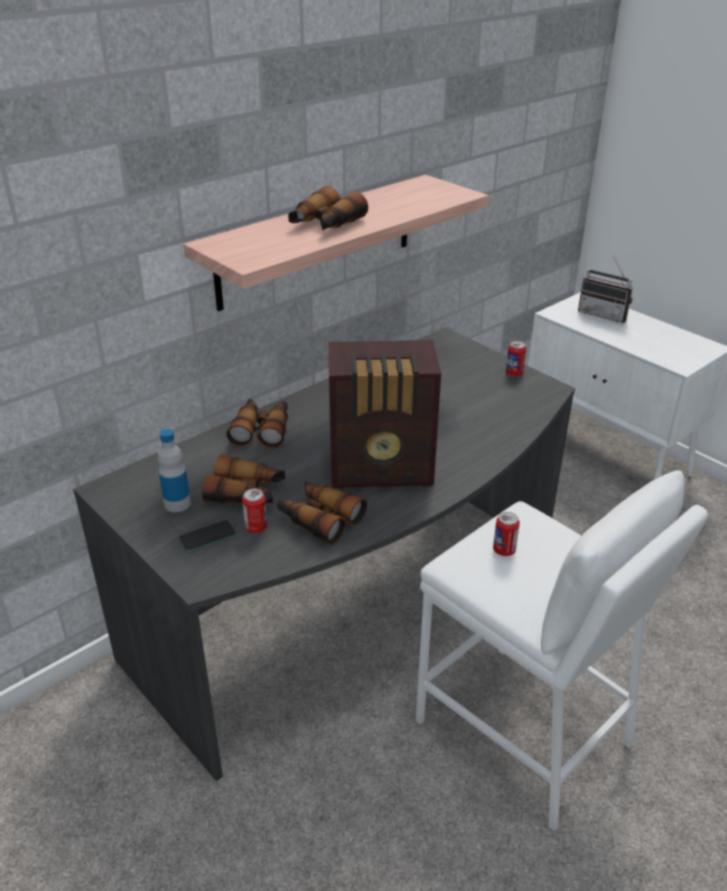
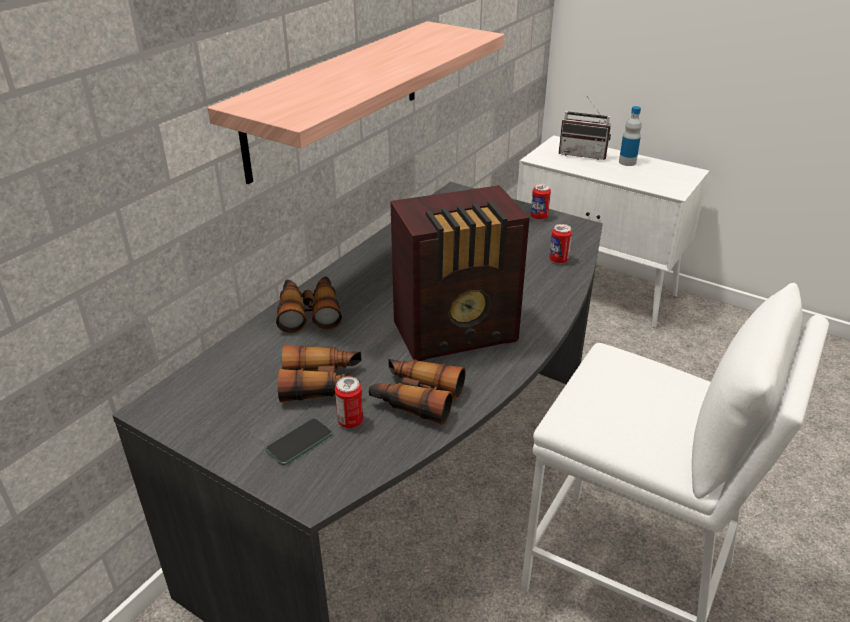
camera: 15 degrees left, 0 degrees up
bottle [158,429,191,512] -> bottle moved to [619,106,642,166]
binoculars [288,186,368,230] -> none
can [493,512,520,556] -> can moved to [549,224,572,264]

